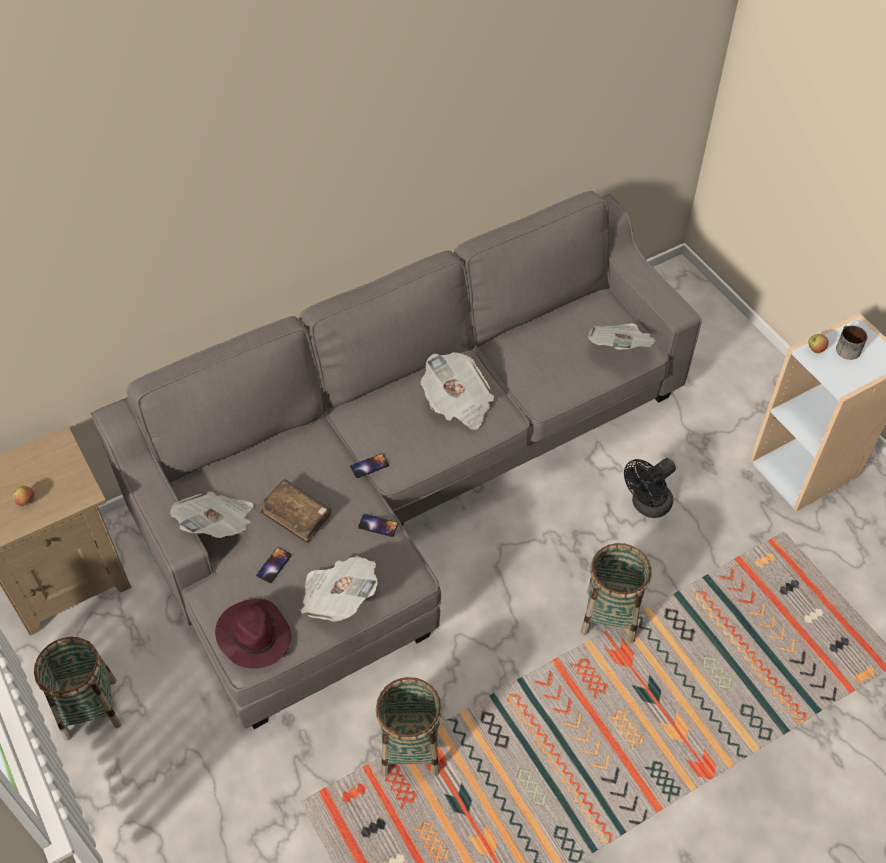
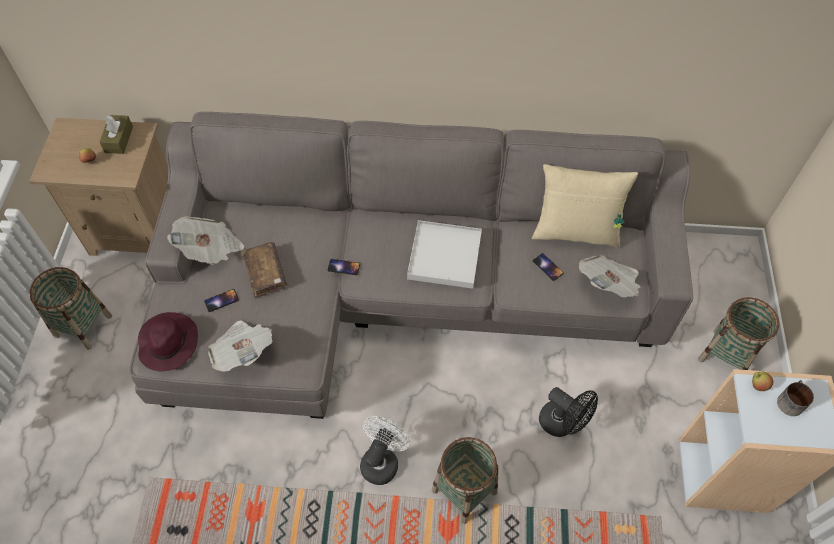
camera: 35 degrees right, 5 degrees up
phone [358,514,398,537] -> phone moved to [533,253,564,281]
basket [376,677,442,776] -> basket moved to [698,297,779,370]
newspaper [421,352,494,430] -> white tray [407,220,482,289]
black fan [624,458,676,518] -> black fan turned 135 degrees counterclockwise [539,387,598,437]
none -> brown tissue box [99,115,133,154]
none -> white fan [360,416,410,485]
none -> beige pillow [532,164,638,248]

